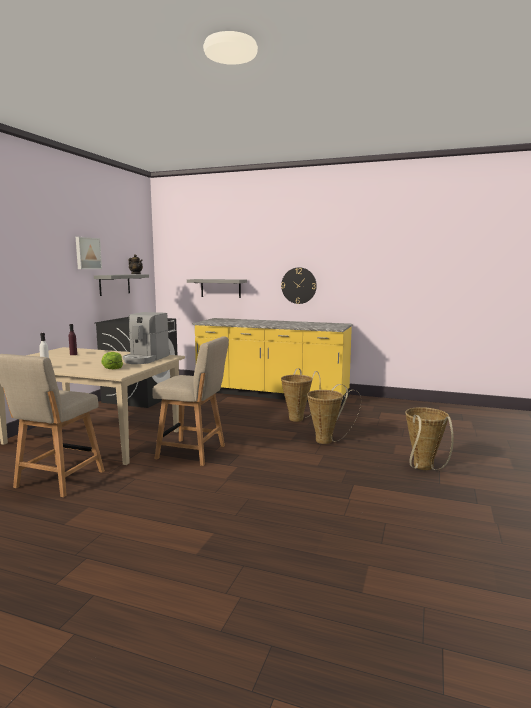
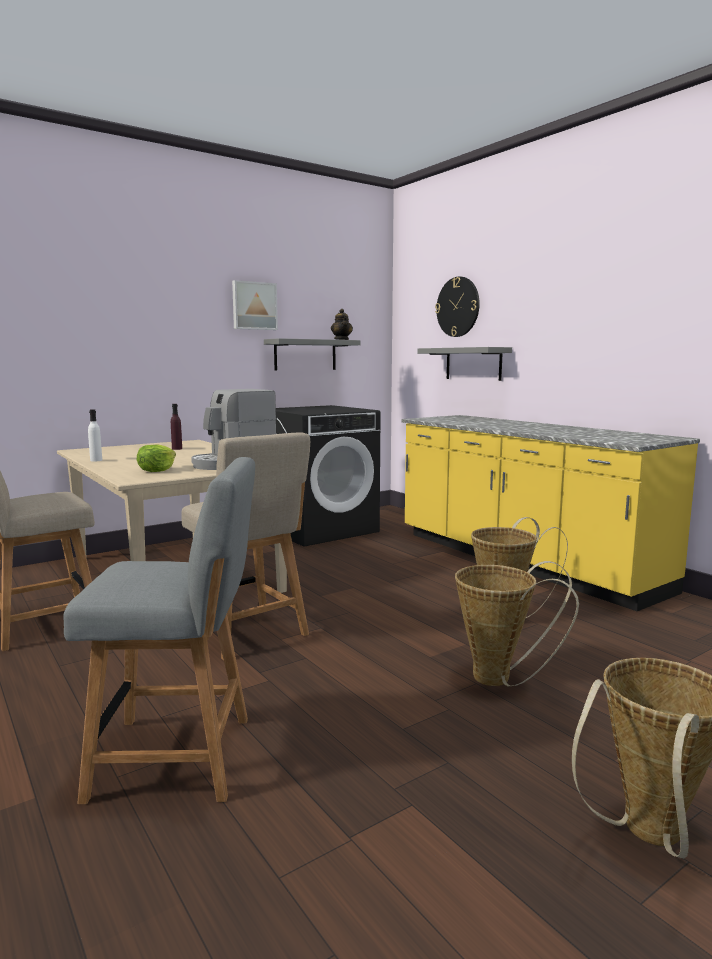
camera: 35 degrees right, 0 degrees up
wall clock [281,267,317,304] -> wall clock moved to [435,277,480,337]
none -> grey chair [63,457,255,804]

